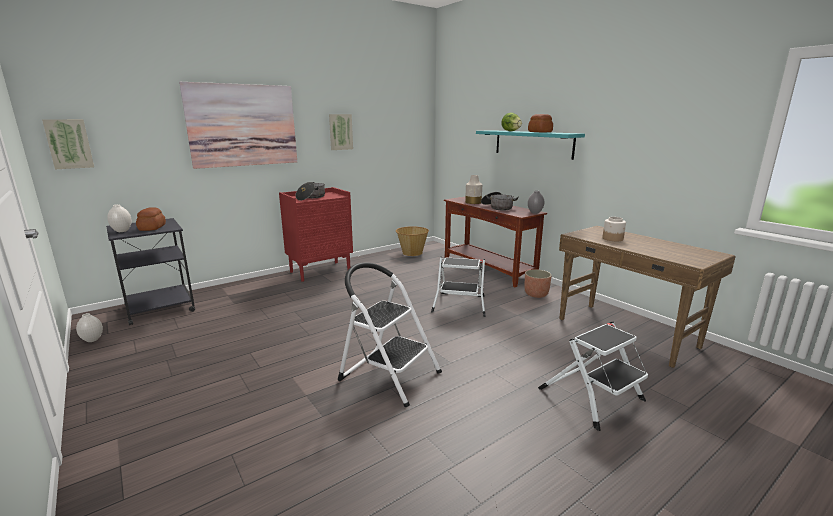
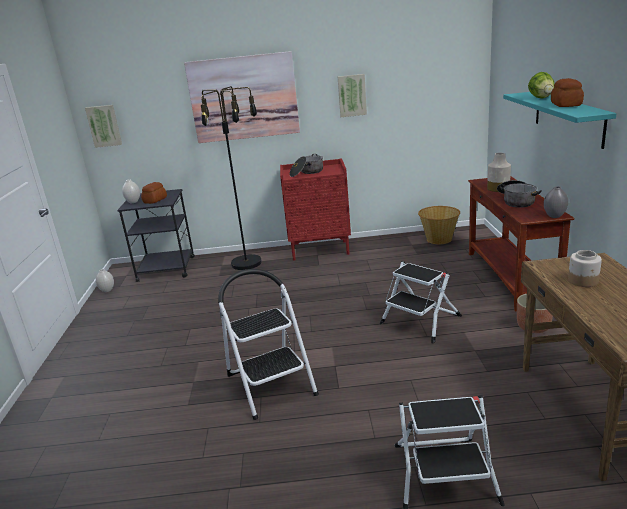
camera: 35 degrees right, 5 degrees up
none -> floor lamp [201,86,262,270]

